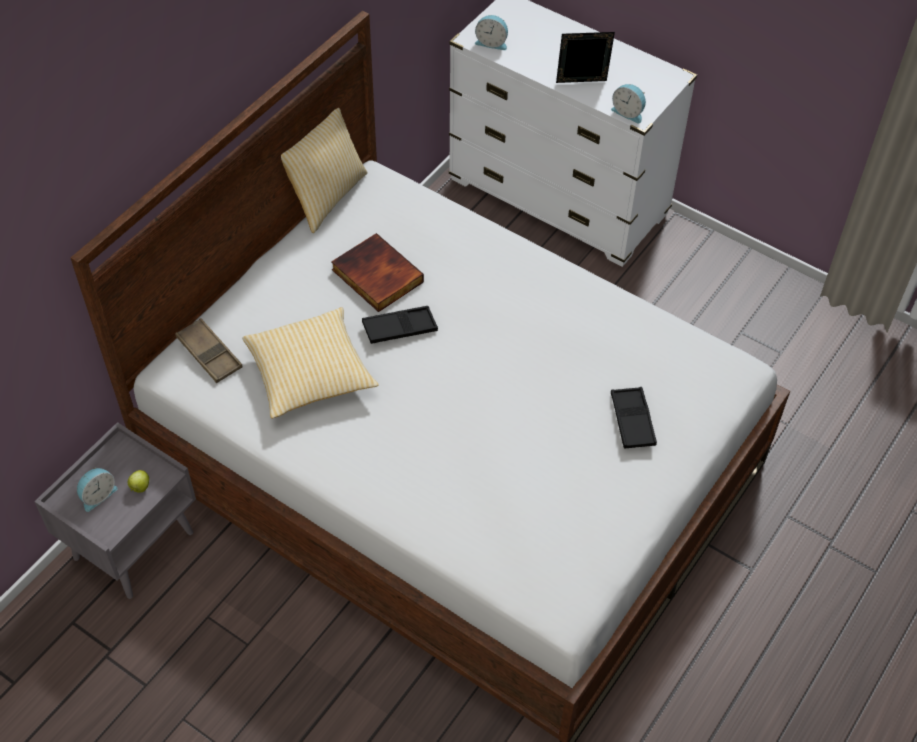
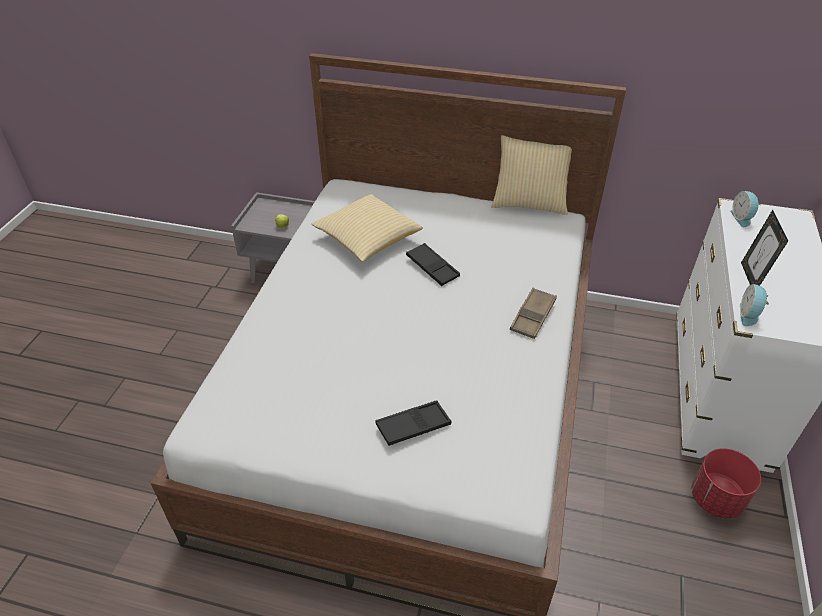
camera: 70 degrees right, 10 degrees down
alarm clock [77,467,118,512] -> none
brown tray [175,318,243,383] -> brown tray moved to [510,288,557,339]
book [331,233,424,312] -> none
picture frame [556,32,615,83] -> picture frame turned 150 degrees counterclockwise [741,210,788,286]
none -> red planter [691,448,761,519]

